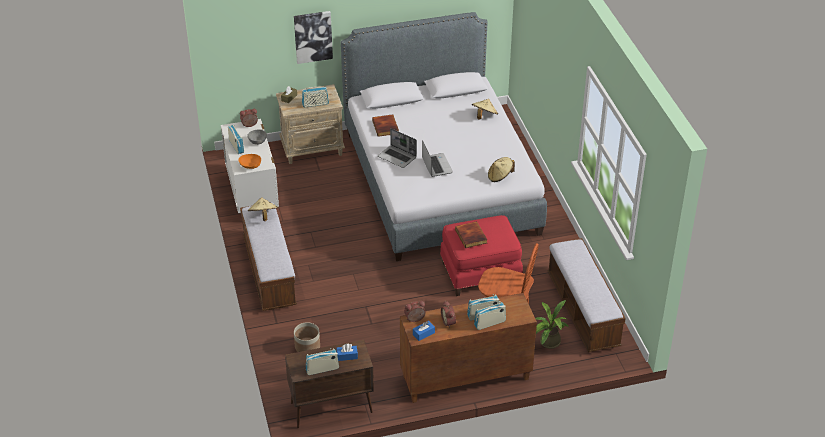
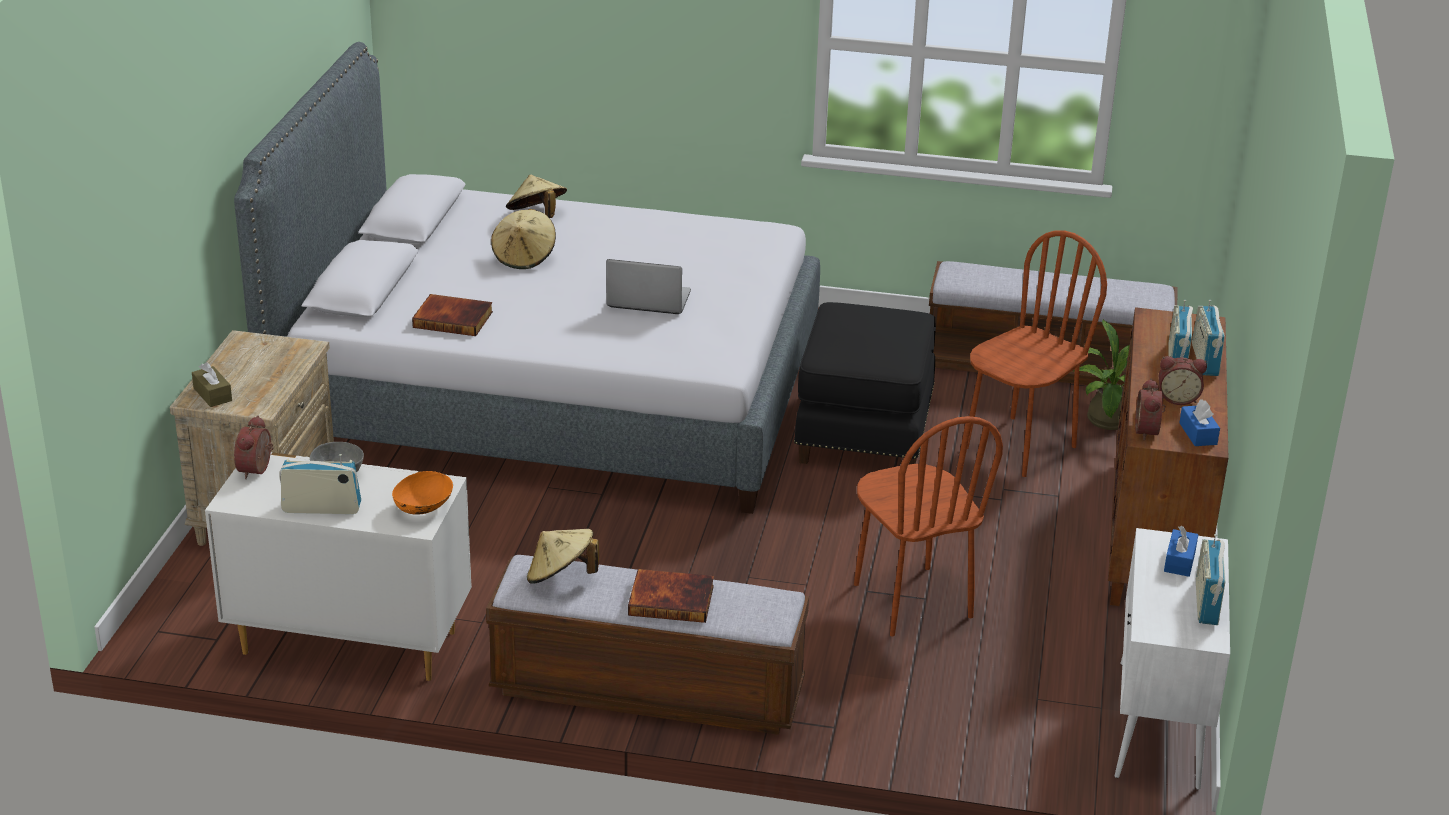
camera: 65 degrees left, 10 degrees down
brown cabinet [285,340,374,428] -> white cabinet [1115,528,1230,790]
picture [294,11,333,64] -> none
planter [294,322,320,352] -> none
radio [302,87,329,107] -> none
laptop [378,128,417,168] -> none
red ottoman [440,215,523,296] -> black ottoman [794,302,936,465]
book [455,221,487,248] -> book moved to [628,569,714,623]
beige hat [488,157,515,182] -> beige hat moved to [491,209,556,269]
none -> brown chair [854,416,1003,636]

